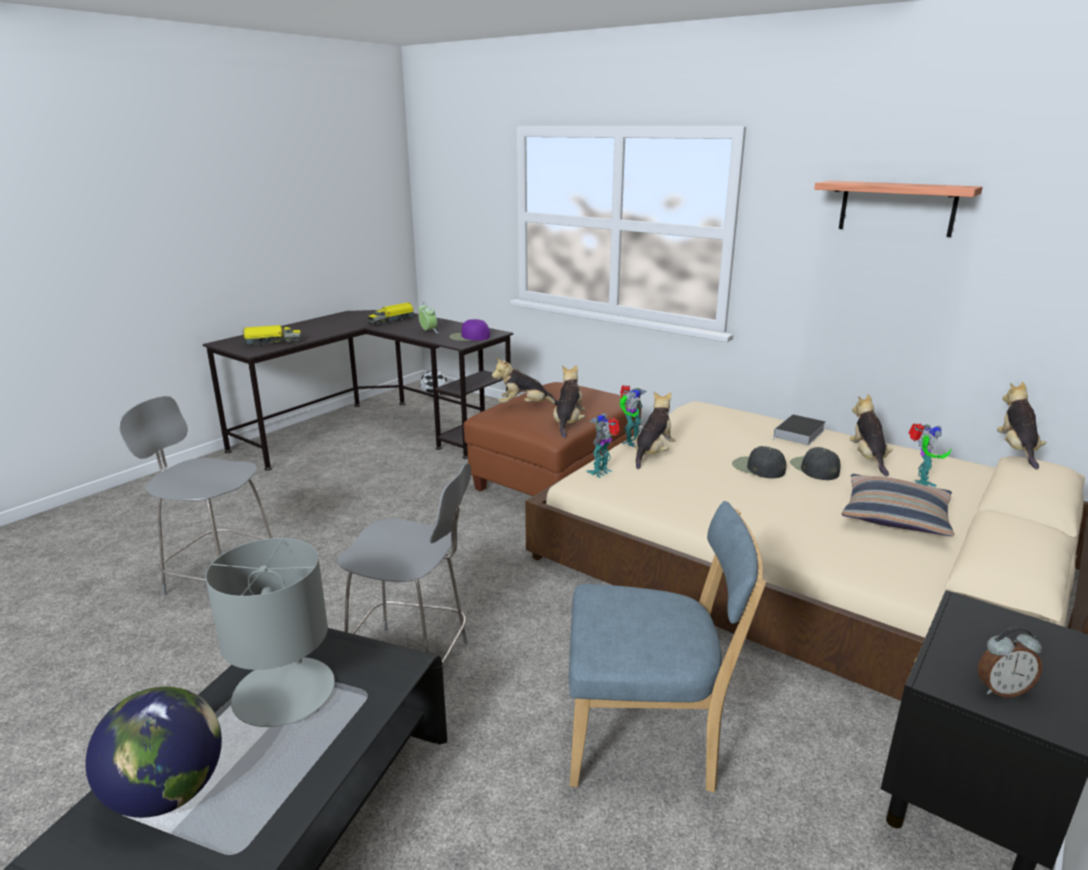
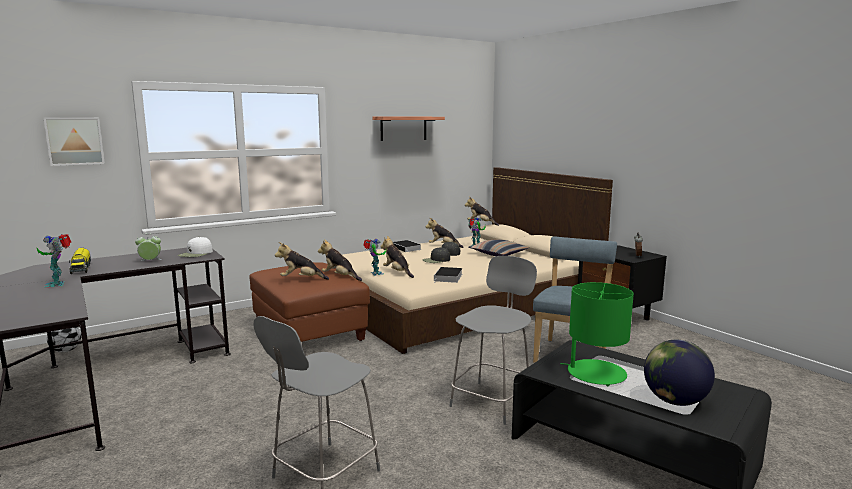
camera: 70 degrees left, 10 degrees down
grey table lamp [205,538,335,727] -> green table lamp [560,282,634,386]
toy truck [242,325,302,346] -> none
purple cap [450,319,490,341] -> white cap [178,237,213,257]
plush toy [492,358,559,405] -> plush toy turned 75 degrees clockwise [275,242,329,280]
toy robot [586,413,620,478] -> toy robot moved to [37,234,71,288]
none -> picture [44,118,105,166]
none -> book [434,267,463,283]

